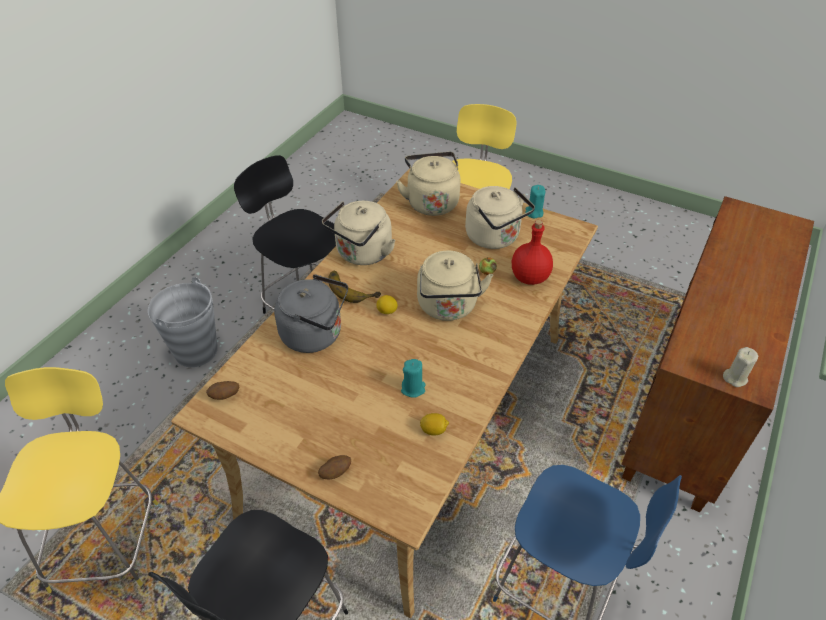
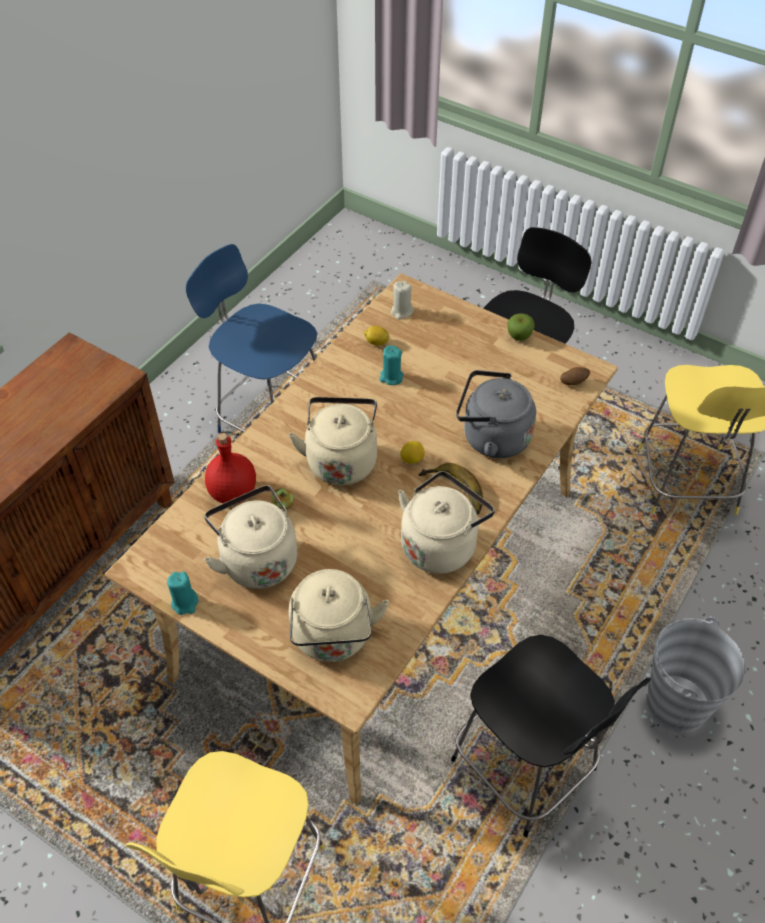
camera: 175 degrees left, 5 degrees up
potato [318,455,351,479] -> none
beige candle [723,347,758,387] -> beige candle moved to [391,281,414,320]
none -> apple [507,313,535,341]

